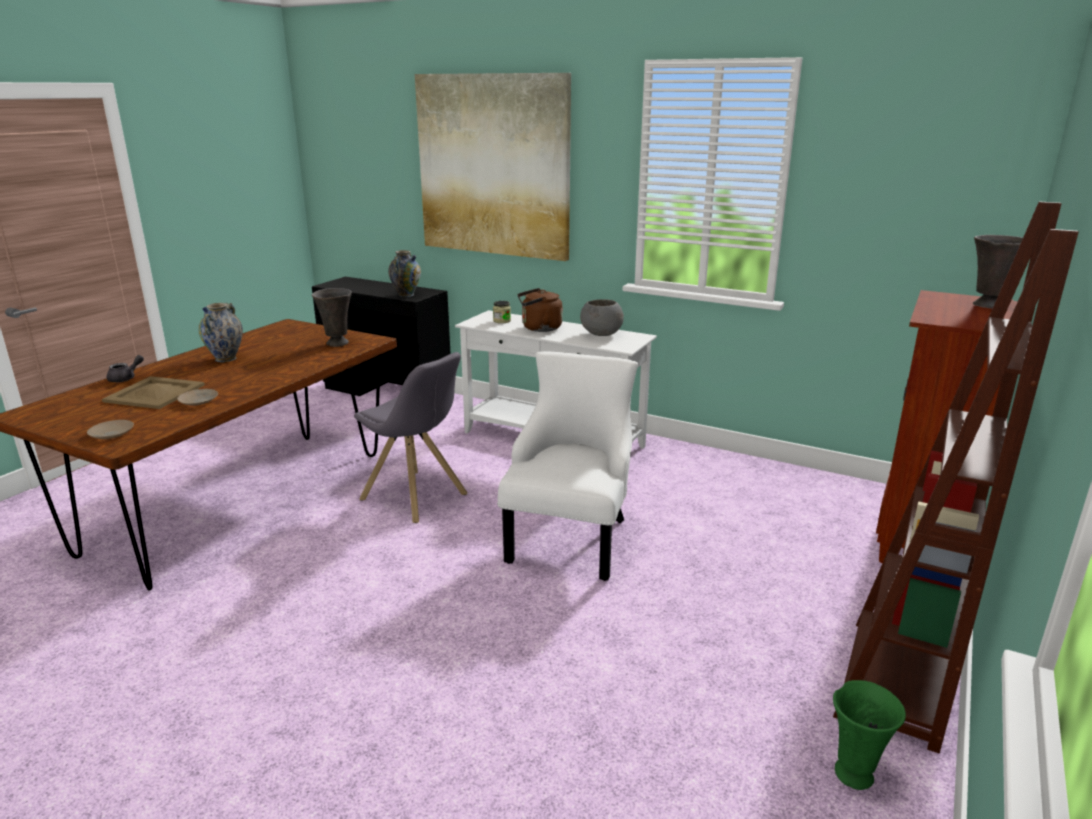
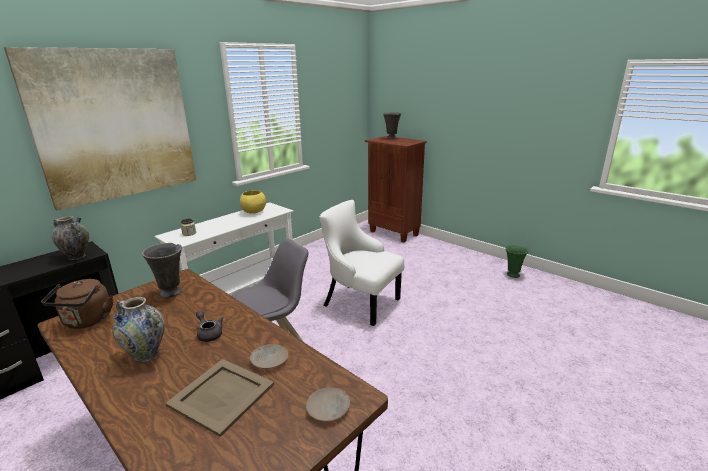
camera: 75 degrees left, 0 degrees up
grey teapot [107,355,144,382] -> grey teapot moved to [196,311,224,342]
brown kettle [518,288,563,332] -> brown kettle moved to [41,279,113,329]
grey bowl [580,299,624,336] -> yellow bowl [240,190,266,214]
brown bookcase [833,202,1079,753] -> none

